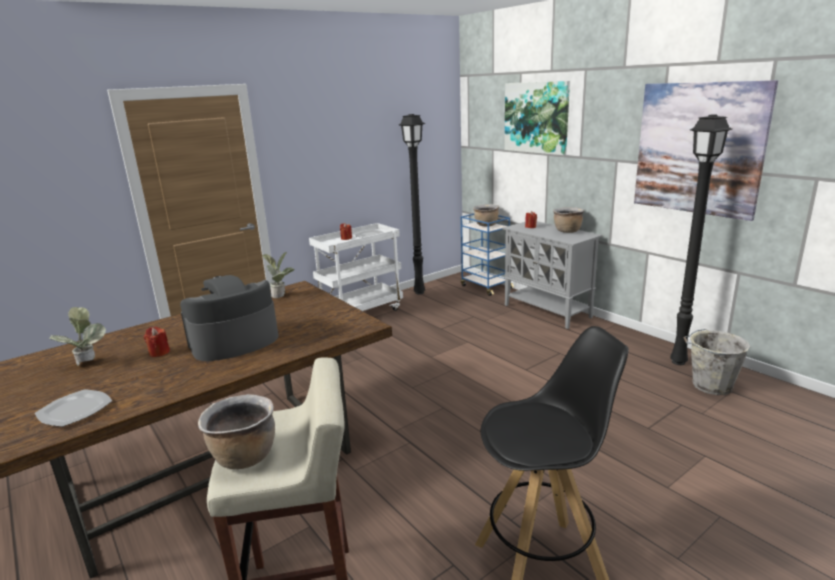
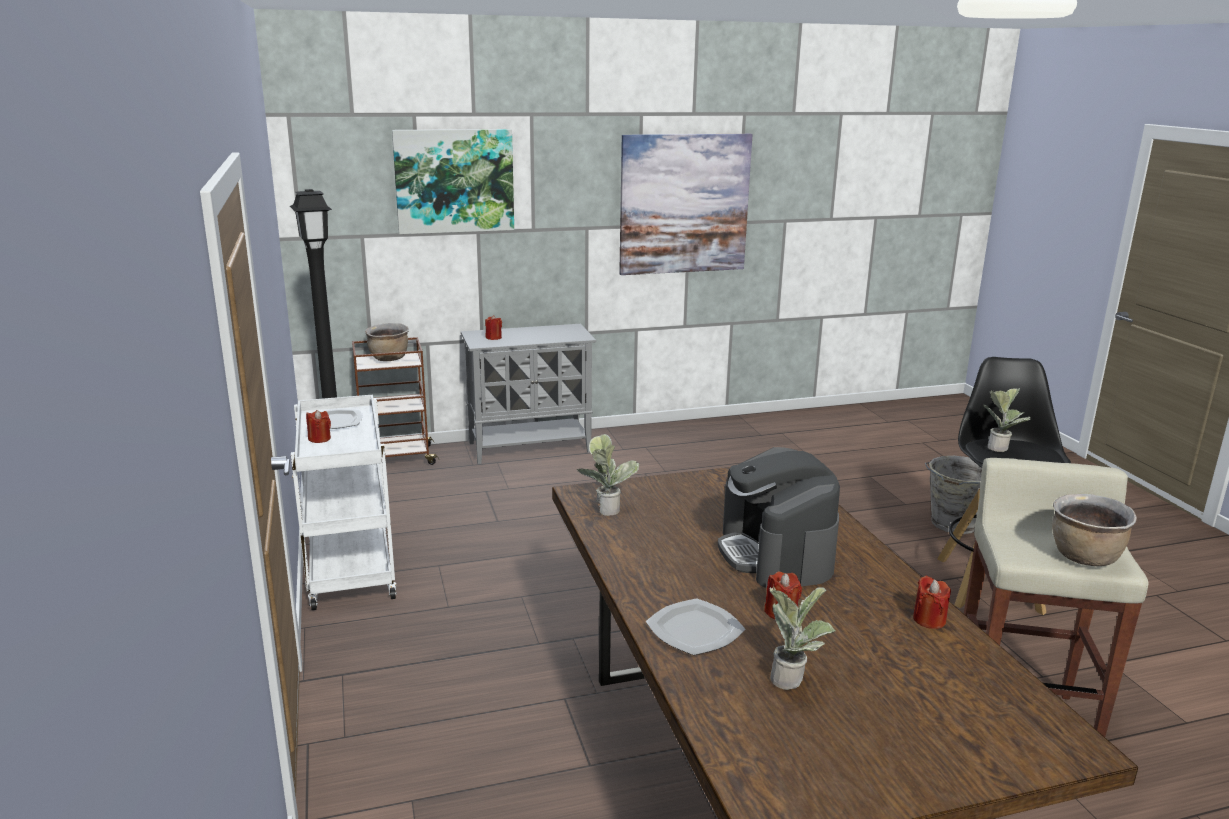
camera: 70 degrees left, 0 degrees up
plate [35,389,112,427] -> plate moved to [646,598,745,655]
blue cart [461,214,514,296] -> brown cart [352,337,439,465]
brown cooking pot [553,207,584,233] -> none
black floor lamp [670,115,732,365] -> none
grey bucket [683,329,750,395] -> grey bucket moved to [925,456,982,534]
none -> red candle [913,576,951,629]
none -> potted plant [983,388,1030,452]

